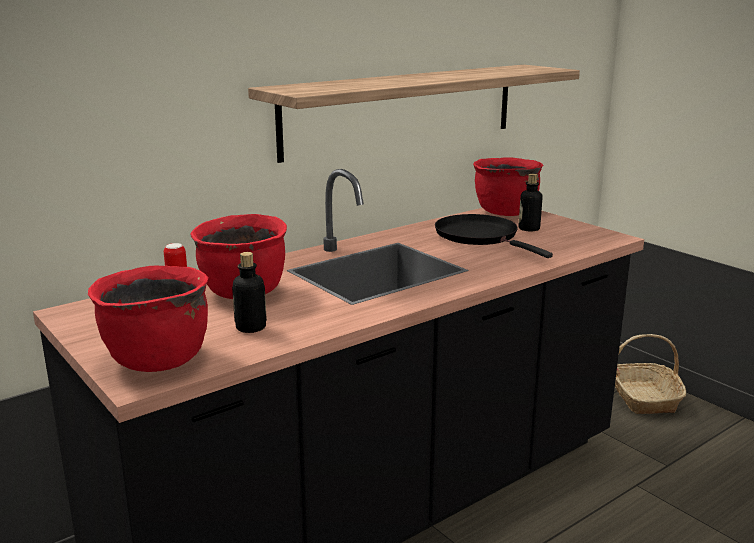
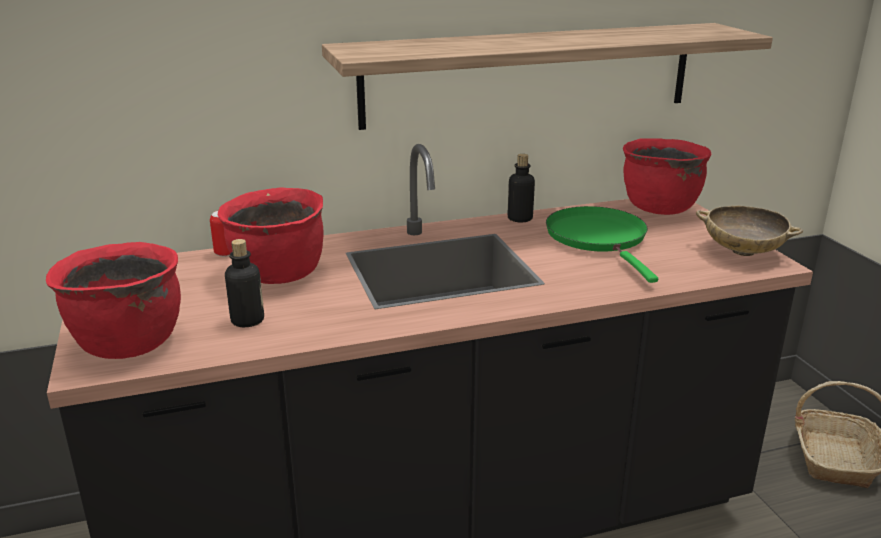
camera: 20 degrees right, 5 degrees up
black frying pan [435,214,553,258] -> green frying pan [546,206,658,283]
bottle [519,174,543,231] -> bottle moved to [508,154,535,222]
none -> beige bowl [696,206,803,256]

